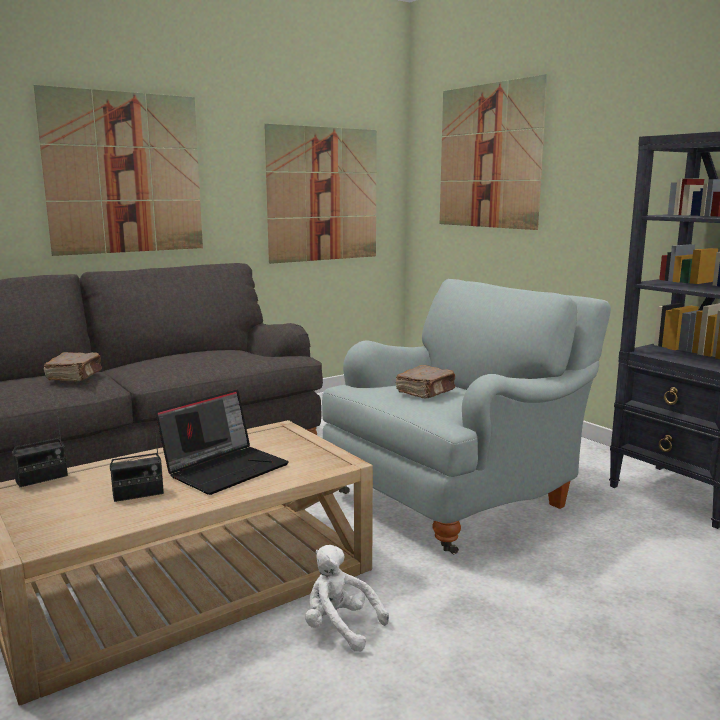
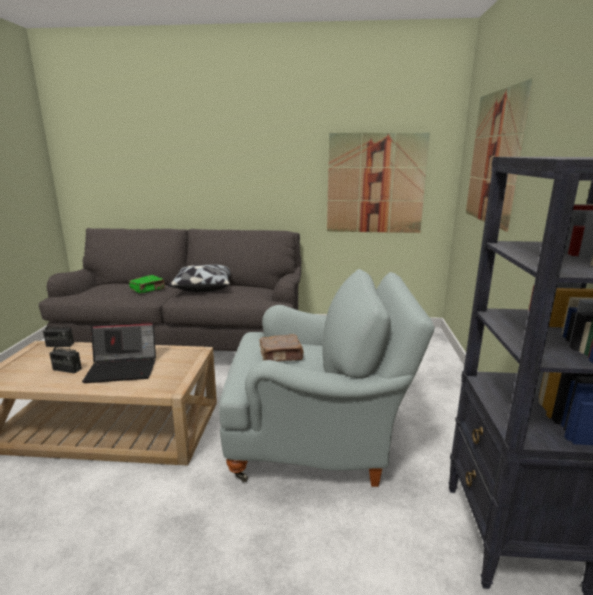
camera: 40 degrees right, 5 degrees up
picture [34,85,203,256] -> none
brown book [44,352,102,382] -> green book [129,275,165,293]
white plush toy [305,545,389,652] -> none
none -> pillow [168,264,231,292]

